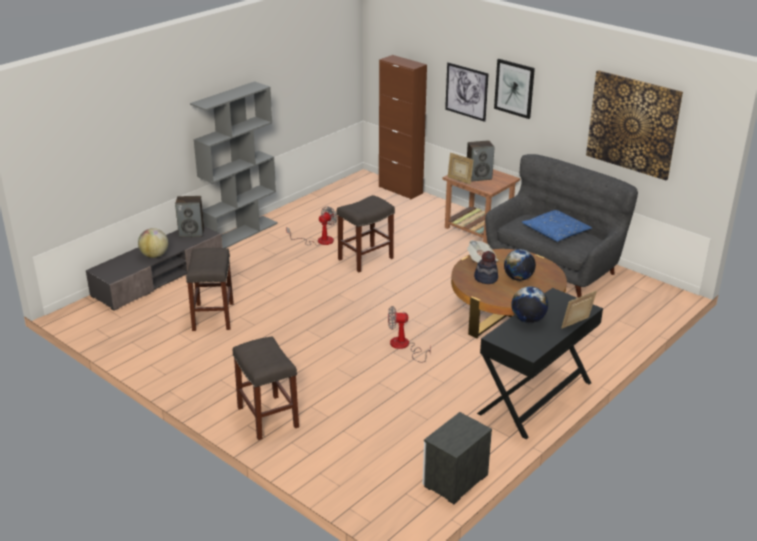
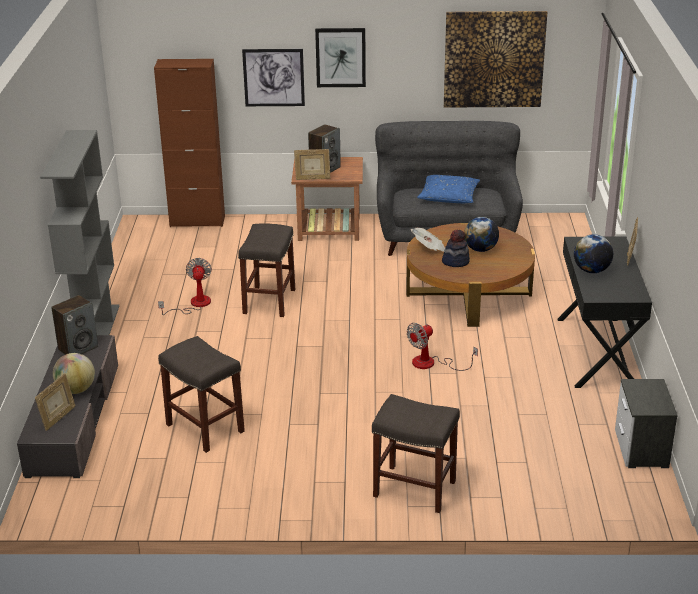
camera: 40 degrees left, 0 degrees up
none -> picture frame [35,373,76,431]

